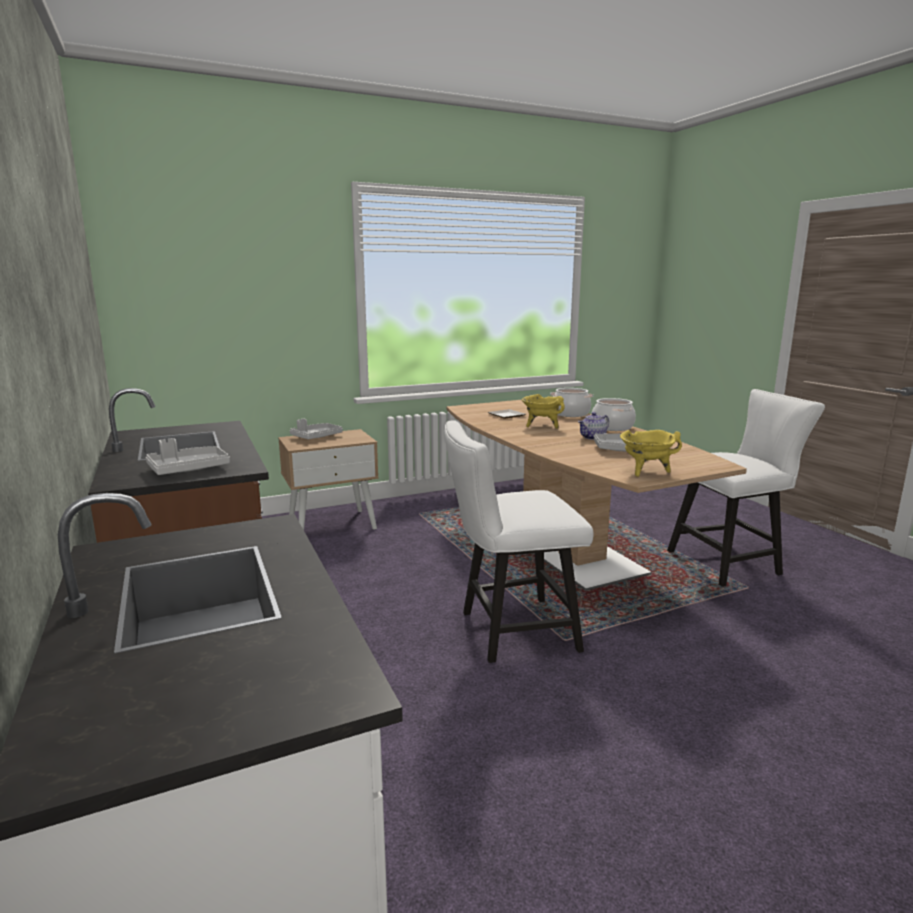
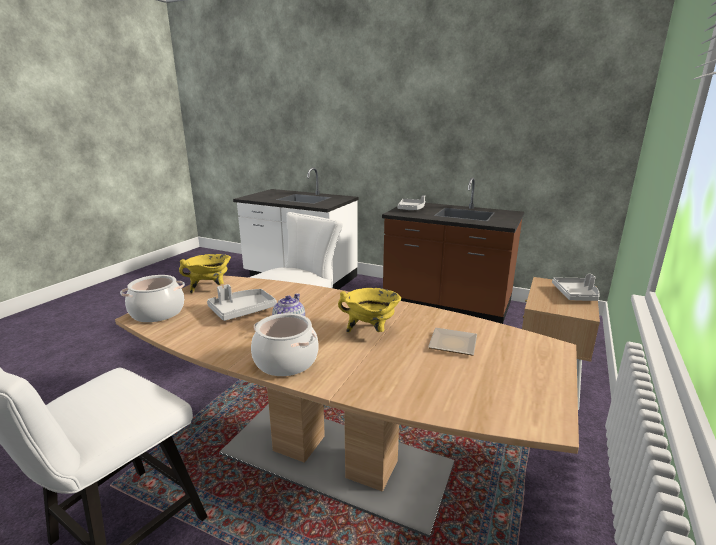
camera: 140 degrees right, 5 degrees up
cooking pot [550,388,593,417] -> cooking pot moved to [120,275,185,322]

